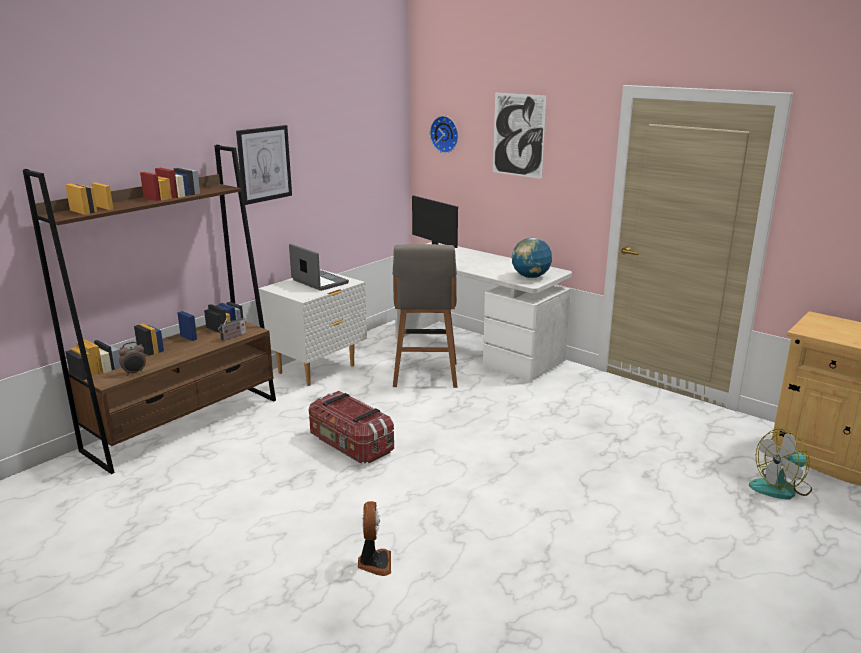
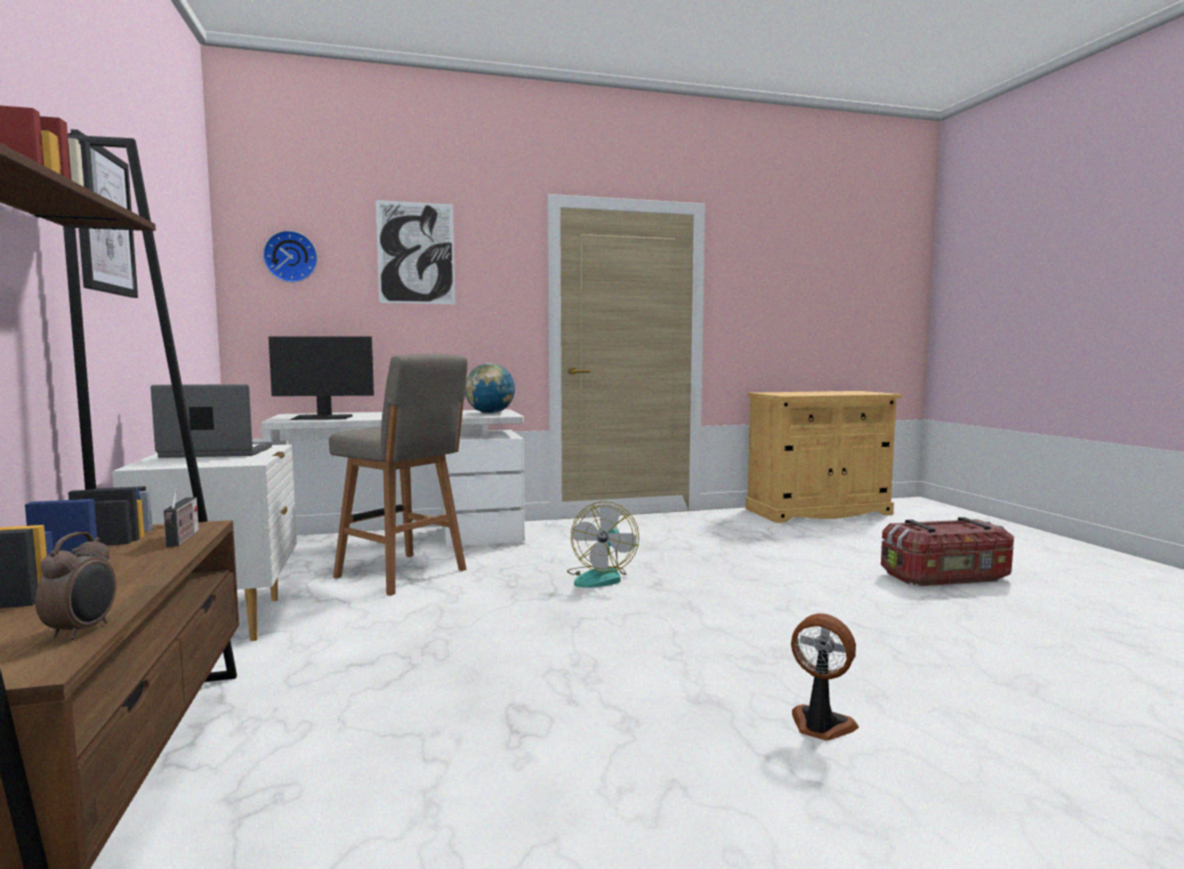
camera: 55 degrees left, 15 degrees down
storage box [309,391,394,463] -> storage box moved to [881,517,1014,586]
fan [749,429,812,500] -> fan moved to [567,501,639,588]

